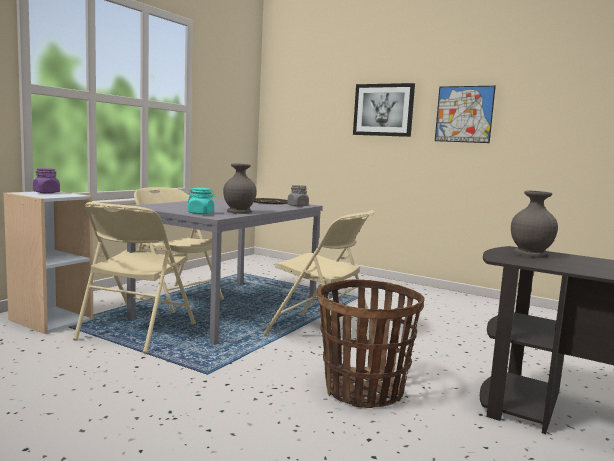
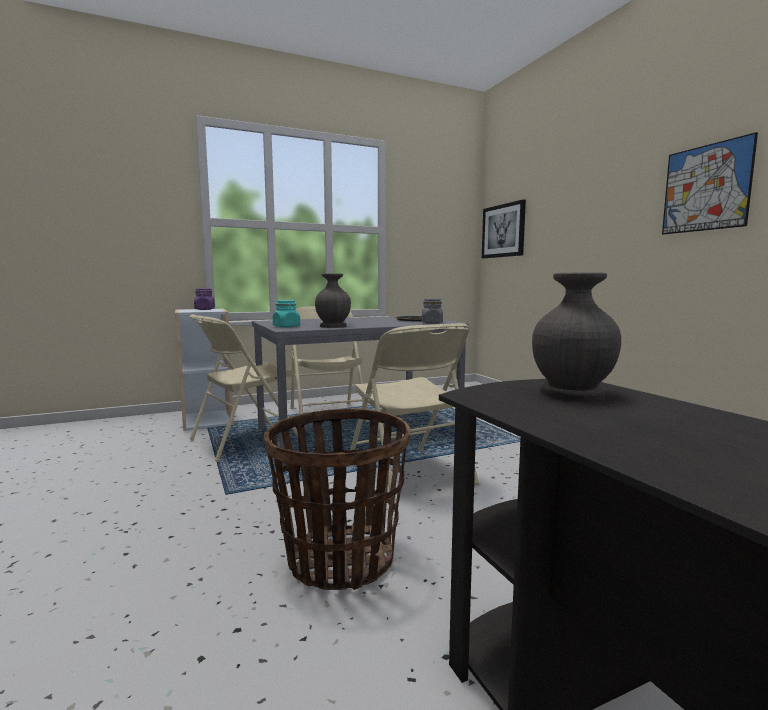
camera: 35 degrees right, 0 degrees up
picture [353,83,415,137] -> picture moved to [482,199,526,258]

